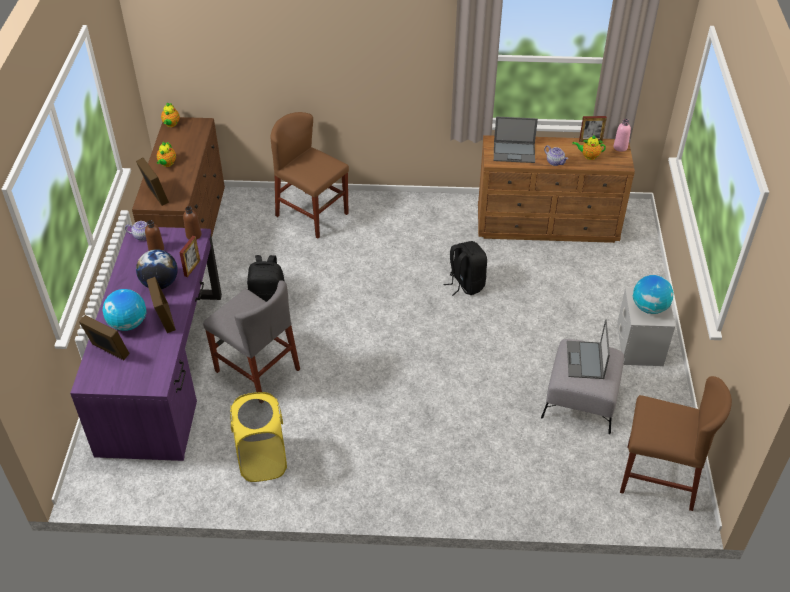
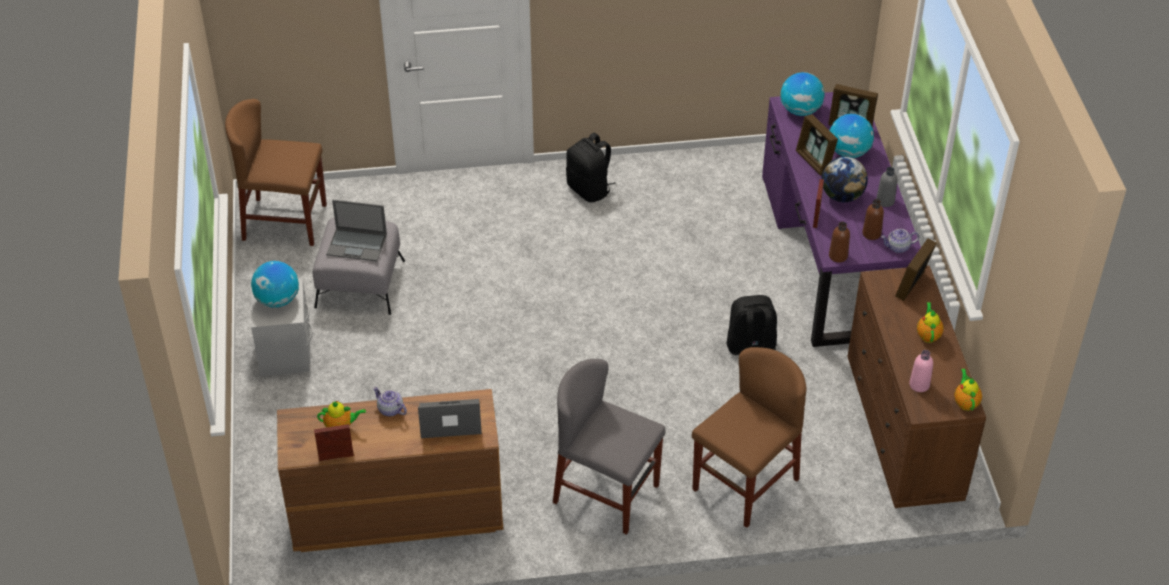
camera: 170 degrees right, 0 degrees up
picture frame [136,158,169,206] -> picture frame turned 75 degrees clockwise [895,238,937,301]
grey chair [203,280,300,392] -> grey chair moved to [553,359,665,535]
yellow laundry basket [230,392,287,482] -> none
brown chair [271,112,349,239] -> brown chair turned 75 degrees counterclockwise [692,347,806,528]
black backpack [443,241,487,296] -> black backpack moved to [566,133,616,202]
laptop [567,319,610,379] -> laptop turned 105 degrees clockwise [326,200,387,261]
pink bottle [614,119,631,152] -> pink bottle moved to [909,350,933,392]
none -> globe [781,72,825,116]
none -> grey bottle [876,167,897,207]

